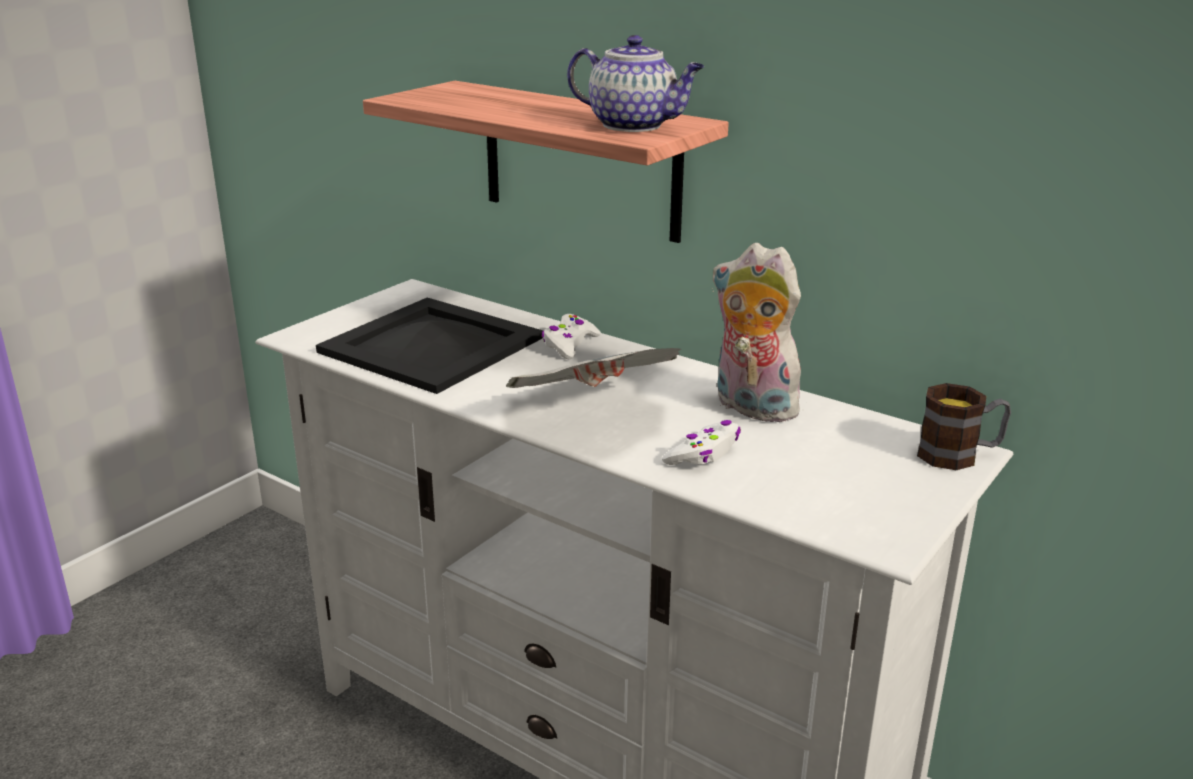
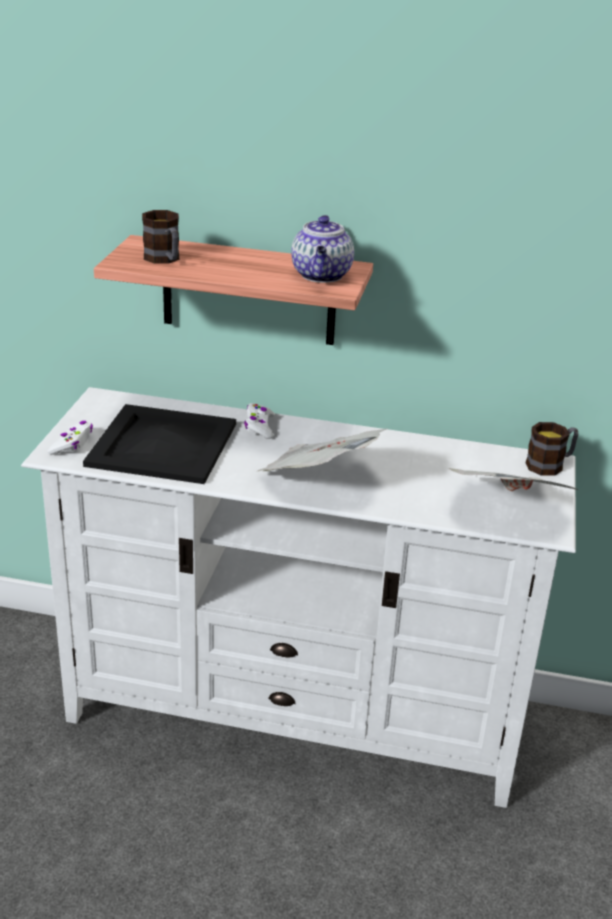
camera: 25 degrees left, 5 degrees up
teapot [567,35,704,132] -> teapot turned 90 degrees clockwise [291,215,354,283]
white game controller [662,420,741,465] -> white game controller moved to [48,421,93,455]
plush toy [712,243,810,423] -> none
none -> mug [142,210,180,264]
none -> newspaper [449,468,579,491]

